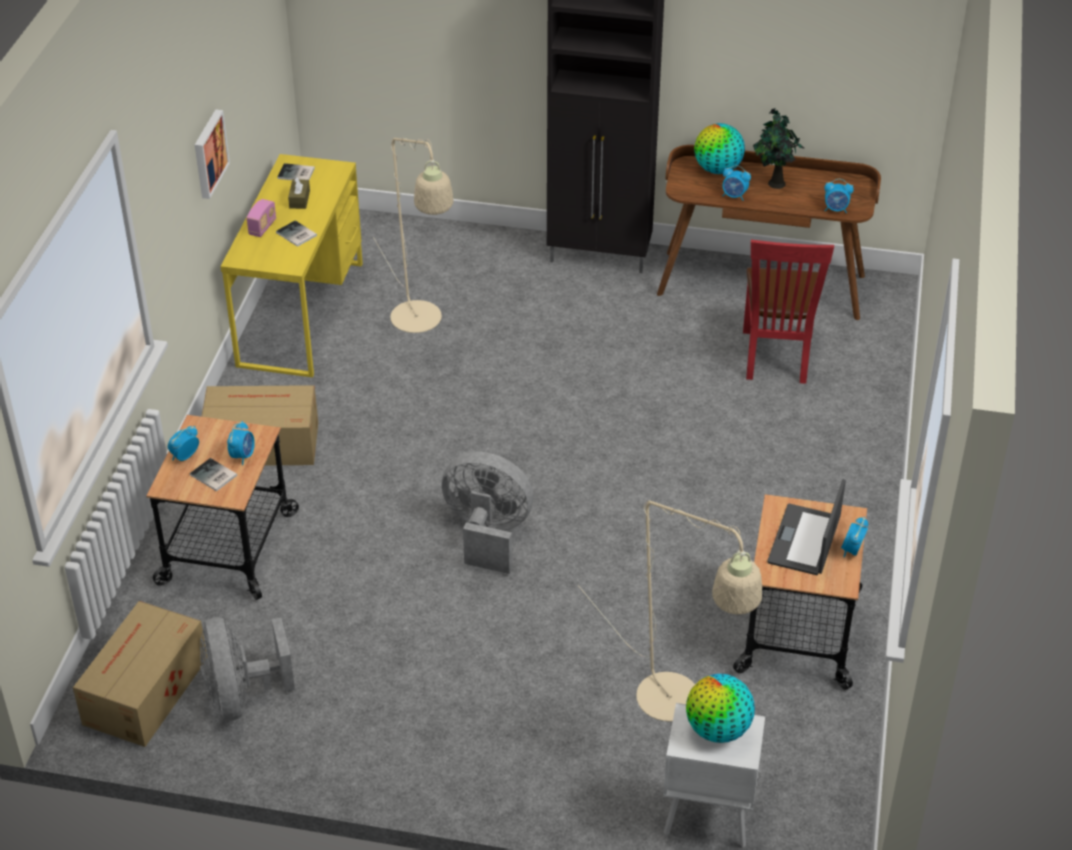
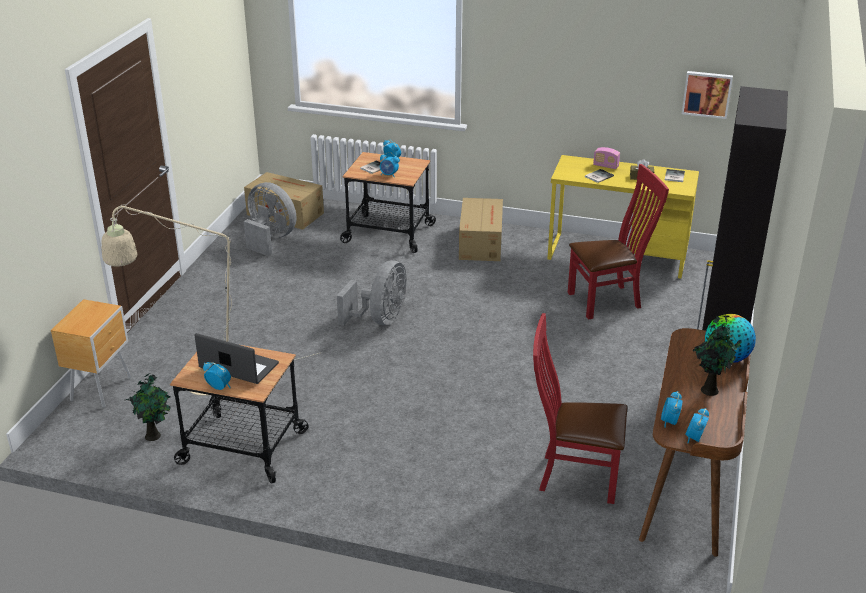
camera: 95 degrees right, 10 degrees down
picture [195,109,230,199] -> picture moved to [682,71,733,119]
grey fan [200,617,295,721] -> grey fan turned 45 degrees clockwise [244,182,296,256]
beige floor lamp [373,138,453,333] -> red chair [568,164,669,319]
white nightstand [663,703,765,847] -> brown nightstand [51,299,131,408]
globe [686,674,755,743] -> none
alarm clock [723,165,751,201] -> alarm clock moved to [685,408,709,444]
none -> potted plant [126,373,171,441]

